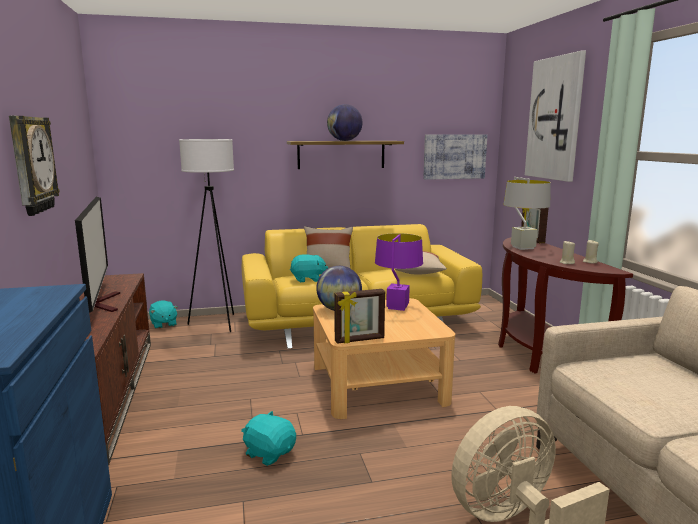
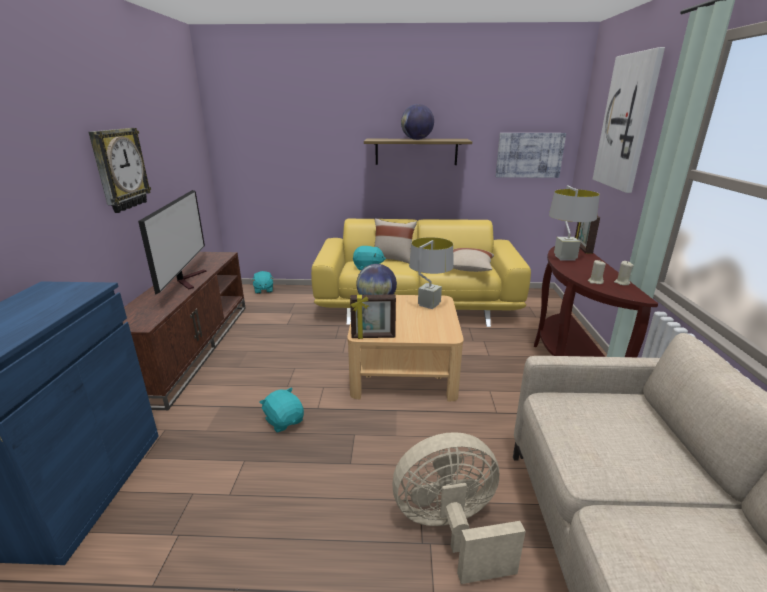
camera: 15 degrees right, 10 degrees up
white floor lamp [179,139,234,332] -> none
purple table lamp [375,233,423,311] -> grey table lamp [409,237,454,309]

